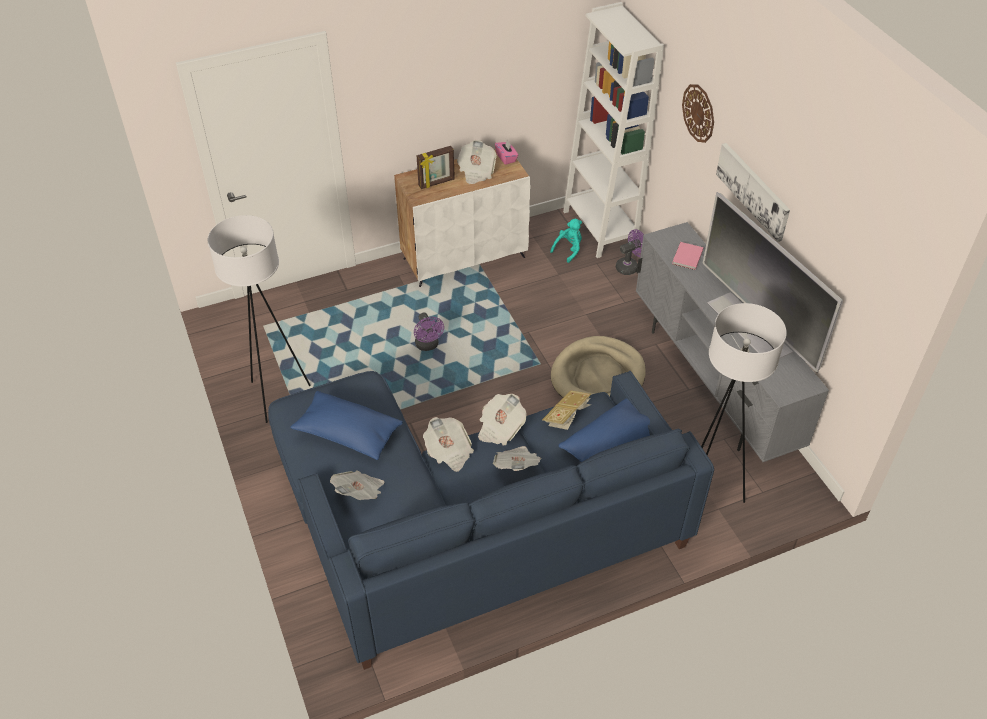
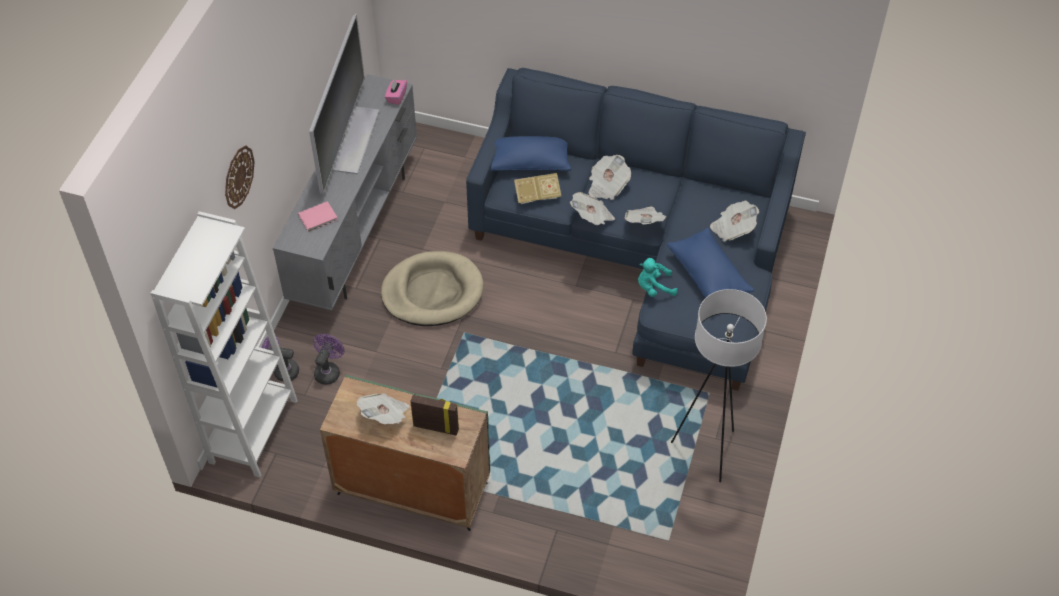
camera: 140 degrees left, 5 degrees up
white cabinet [394,149,530,287] -> green cabinet [320,375,490,531]
purple fan [414,313,444,351] -> purple fan moved to [313,334,345,385]
pink tissue box [495,140,518,165] -> pink tissue box moved to [385,79,407,105]
turquoise plush toy [550,219,582,263] -> turquoise plush toy moved to [638,258,677,297]
white floor lamp [701,303,787,503] -> none
picture [716,143,790,242] -> none

